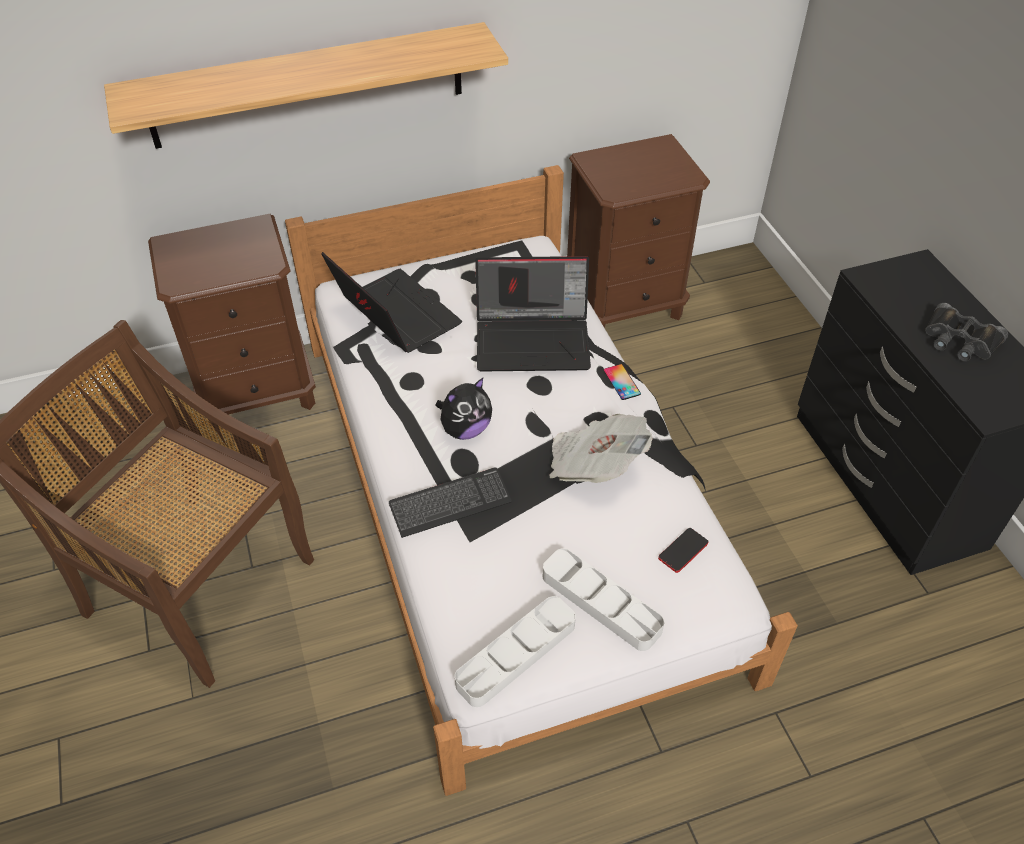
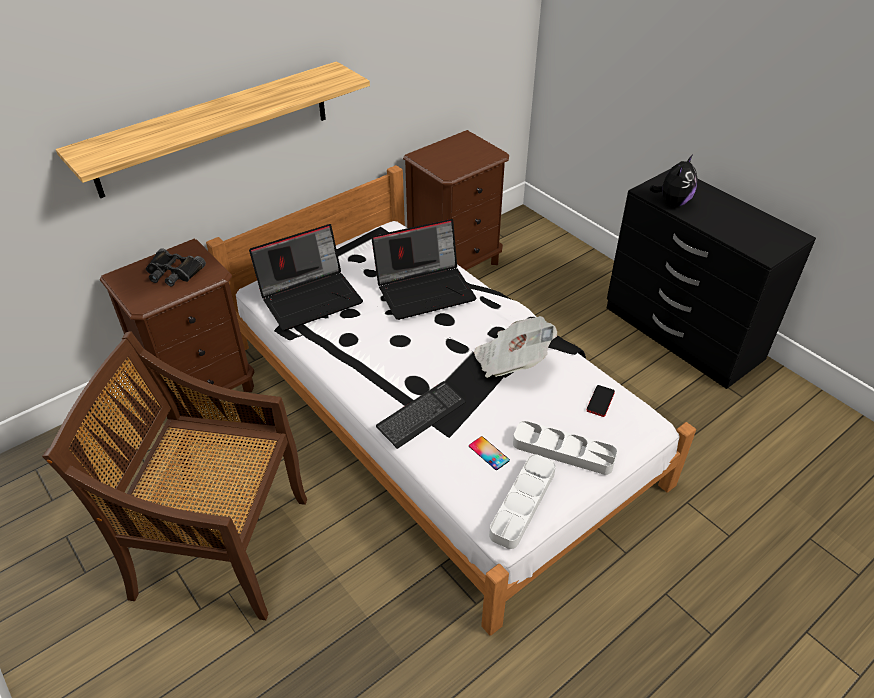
camera: 20 degrees left, 5 degrees down
laptop [321,252,462,353] -> laptop turned 120 degrees clockwise [249,224,363,331]
plush toy [435,378,492,440] -> plush toy moved to [649,155,698,206]
phone [604,364,641,400] -> phone moved to [469,436,510,470]
black binoculars [925,303,1008,362] -> black binoculars moved to [146,248,206,286]

